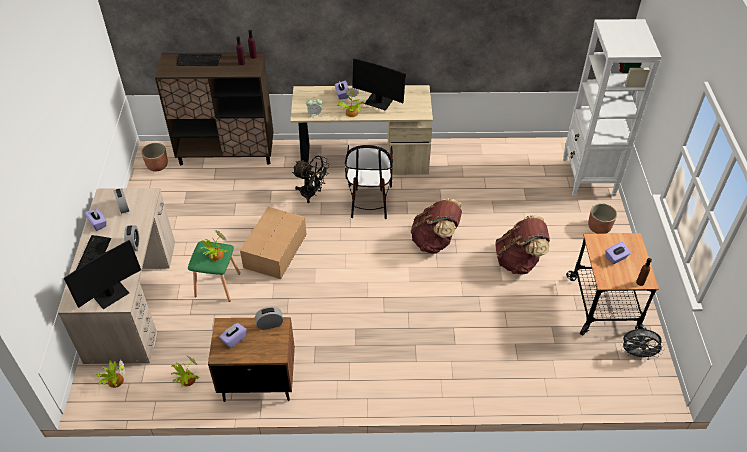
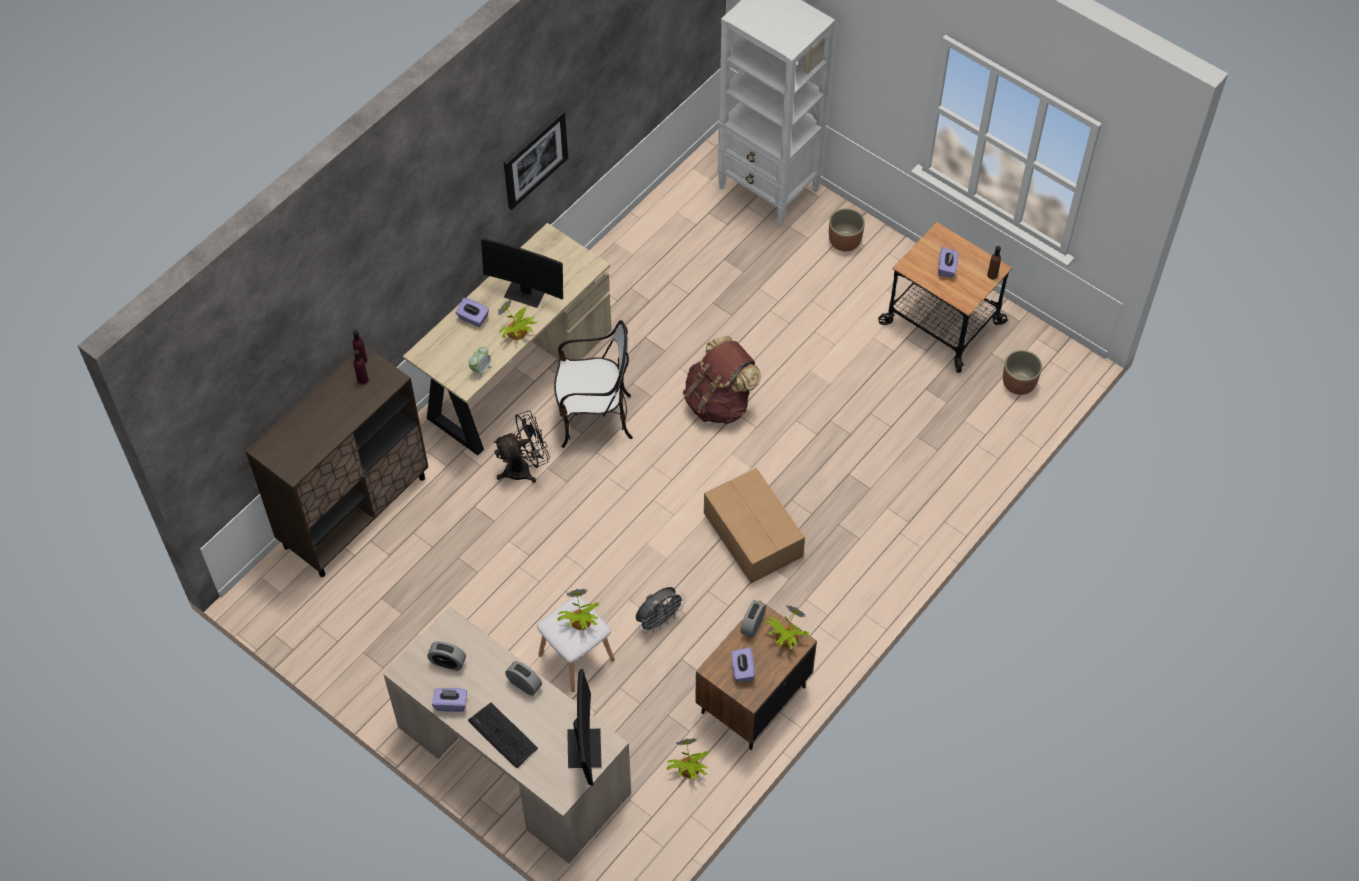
camera: 50 degrees left, 10 degrees up
potted plant [96,359,125,388] -> potted plant moved to [764,605,809,649]
planter [141,143,168,171] -> planter moved to [1003,350,1042,395]
keyboard [176,54,221,66] -> none
green stool [188,241,240,302] -> white stool [537,596,615,692]
cardboard box [240,207,307,279] -> cardboard box moved to [704,467,805,583]
chair [345,145,393,219] -> chair turned 45 degrees counterclockwise [554,320,633,448]
monitor [352,58,406,111] -> monitor turned 45 degrees clockwise [481,238,563,308]
brown backpack [495,215,550,274] -> none
grey fan [620,329,665,360] -> grey fan moved to [636,587,686,634]
none -> picture [504,110,568,210]

